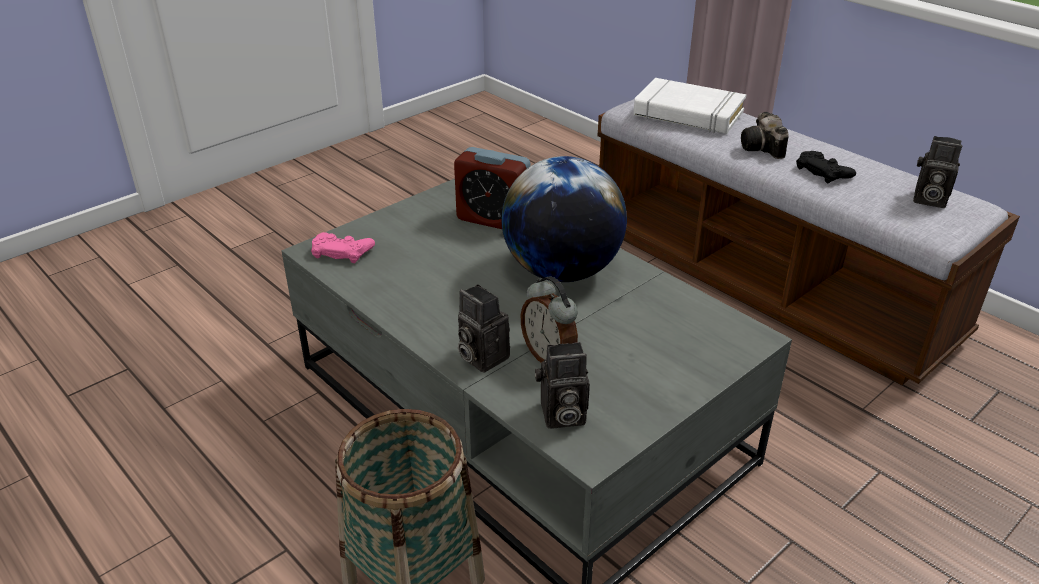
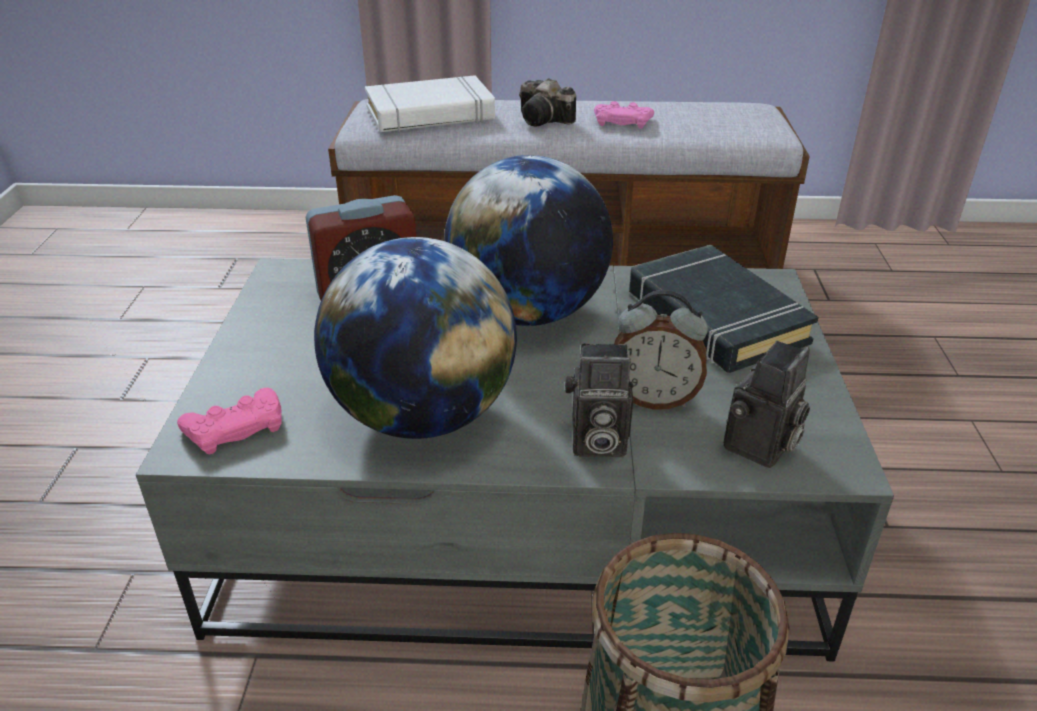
camera: 45 degrees left, 0 degrees up
black game controller [796,151,856,183] -> pink game controller [594,101,654,129]
camera [913,136,962,208] -> none
none -> globe [314,237,517,439]
none -> black book [629,245,819,373]

